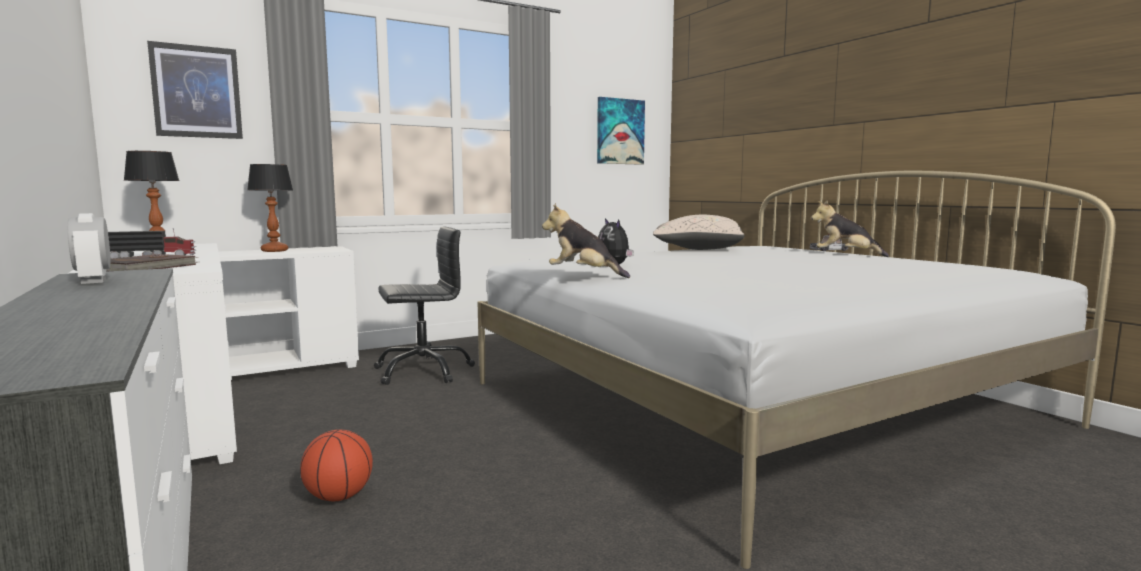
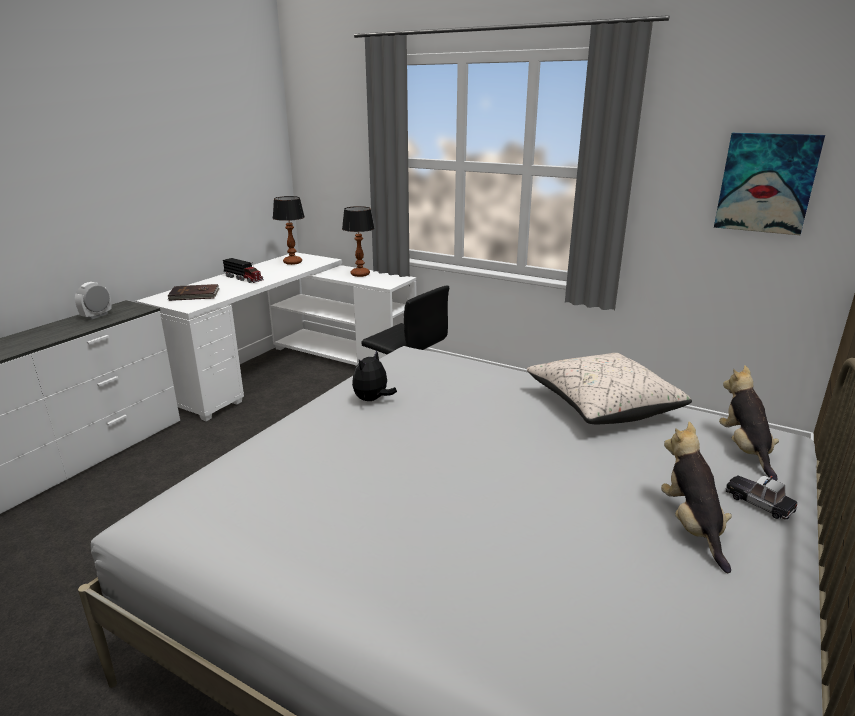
camera: 60 degrees right, 15 degrees up
picture [147,41,243,139] -> none
basketball [300,429,373,501] -> none
plush toy [542,203,630,278] -> plush toy moved to [719,365,779,481]

